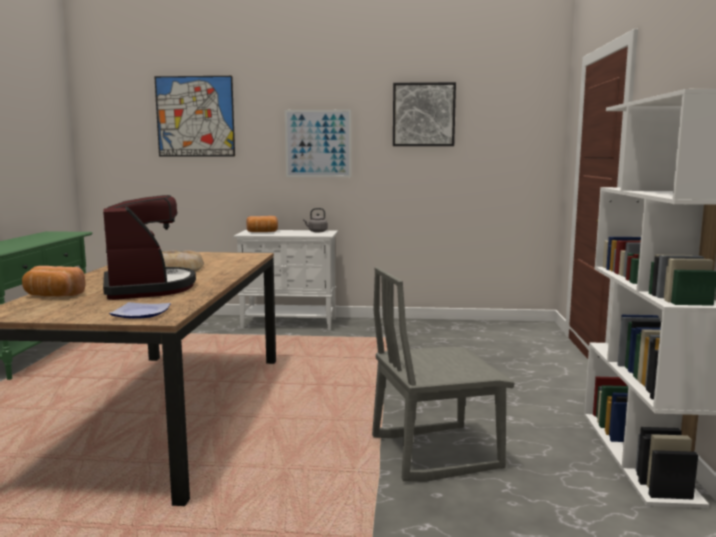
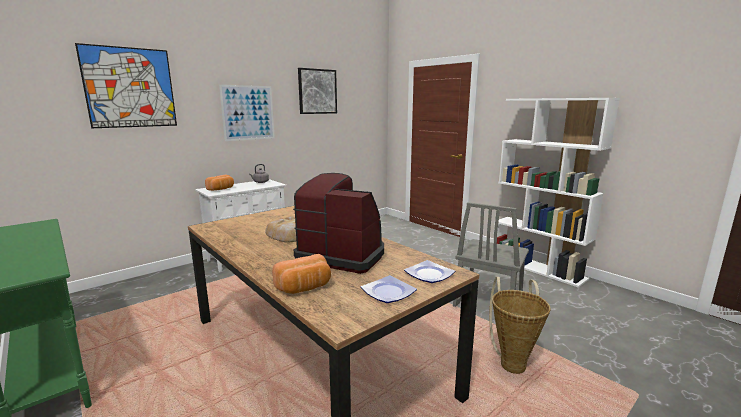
camera: 45 degrees left, 5 degrees up
none -> plate [361,275,417,303]
none -> basket [489,277,551,374]

